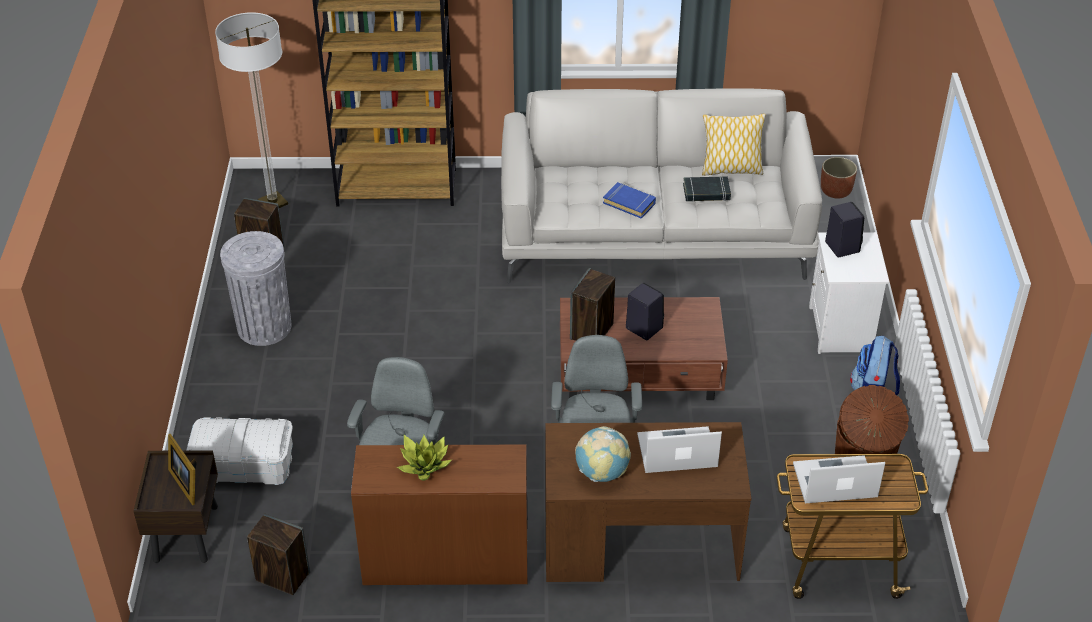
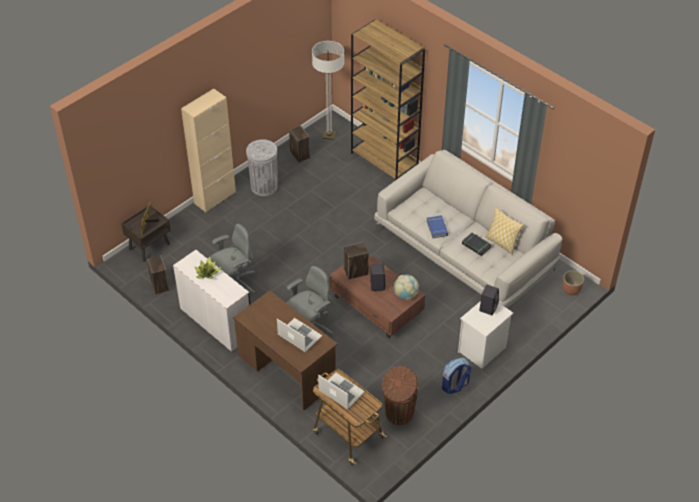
camera: 45 degrees right, 5 degrees up
white storage box [186,417,293,485] -> none
brown desk [351,444,528,585] -> white desk [173,250,250,352]
globe [575,426,631,482] -> globe moved to [394,275,419,300]
none -> beige cabinet [181,89,236,212]

